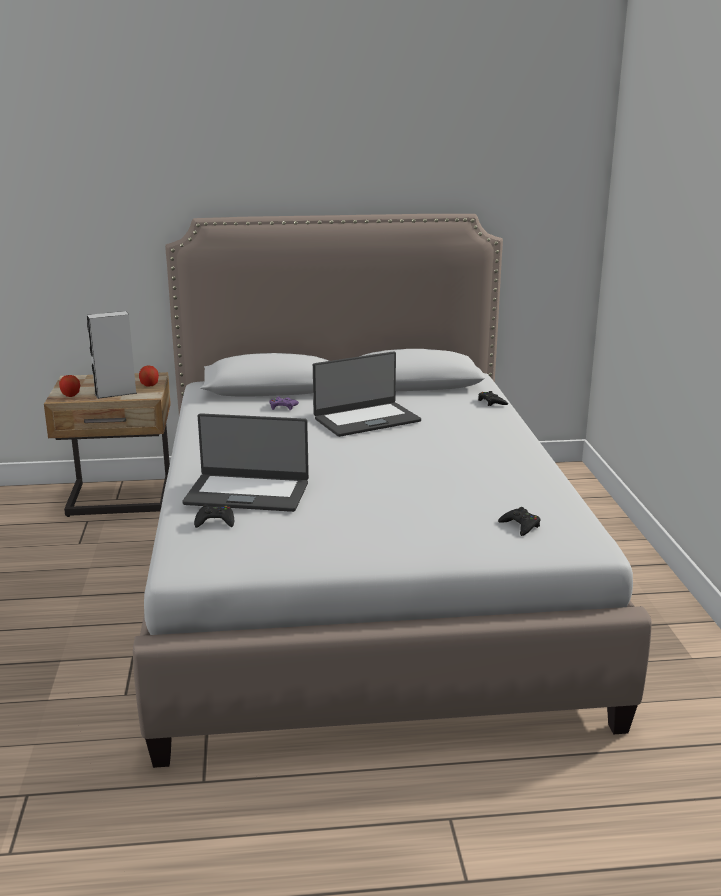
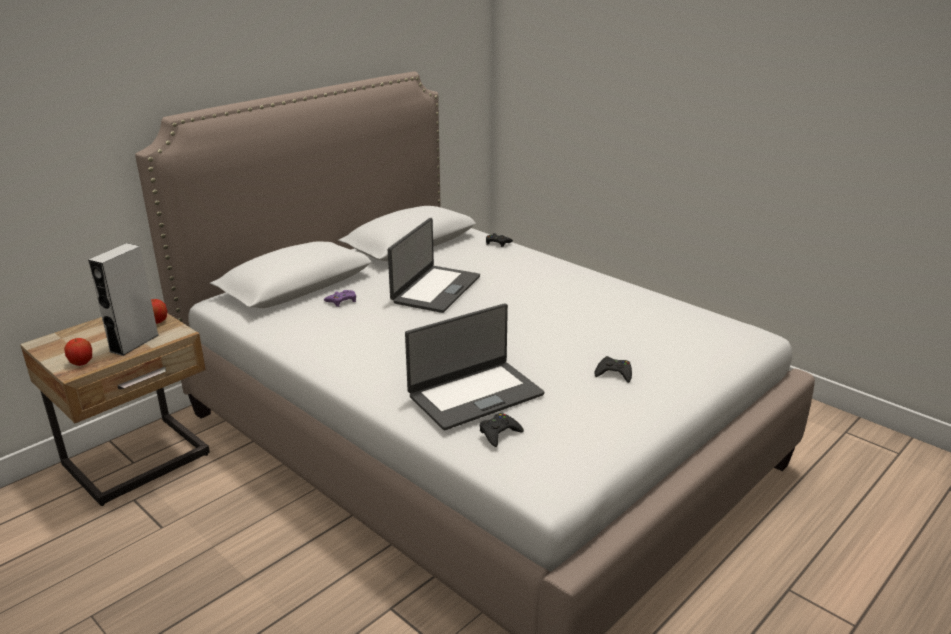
camera: 40 degrees left, 5 degrees up
black game controller [498,507,540,536] -> black game controller moved to [594,356,632,383]

